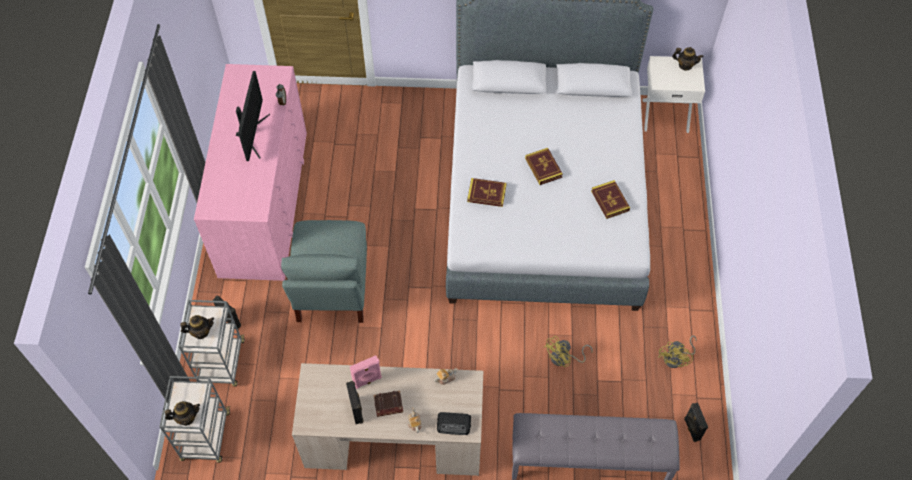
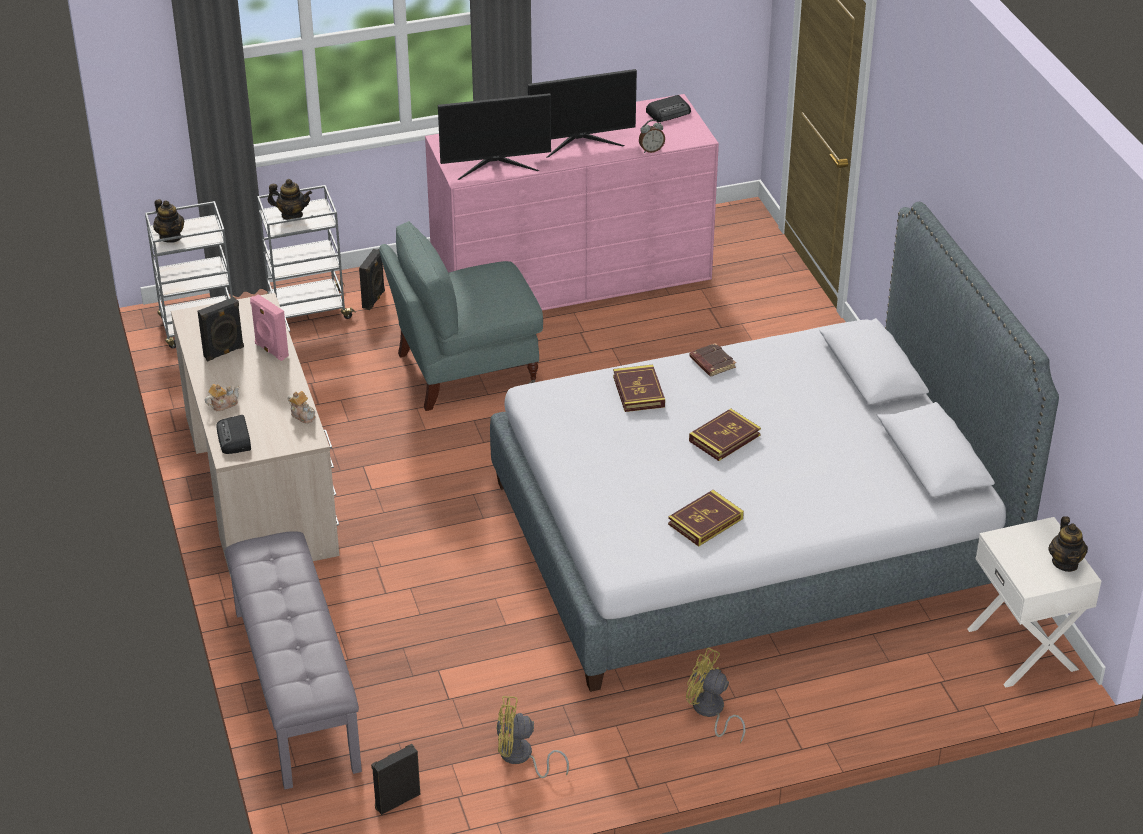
camera: 70 degrees right, 20 degrees down
teapot [180,315,214,339] -> teapot turned 45 degrees counterclockwise [268,179,312,220]
brown book [374,391,403,417] -> brown book moved to [689,343,736,376]
yellow fan [543,336,592,367] -> yellow fan moved to [686,648,745,743]
none -> monitor [438,93,551,180]
none -> radio [646,95,691,122]

